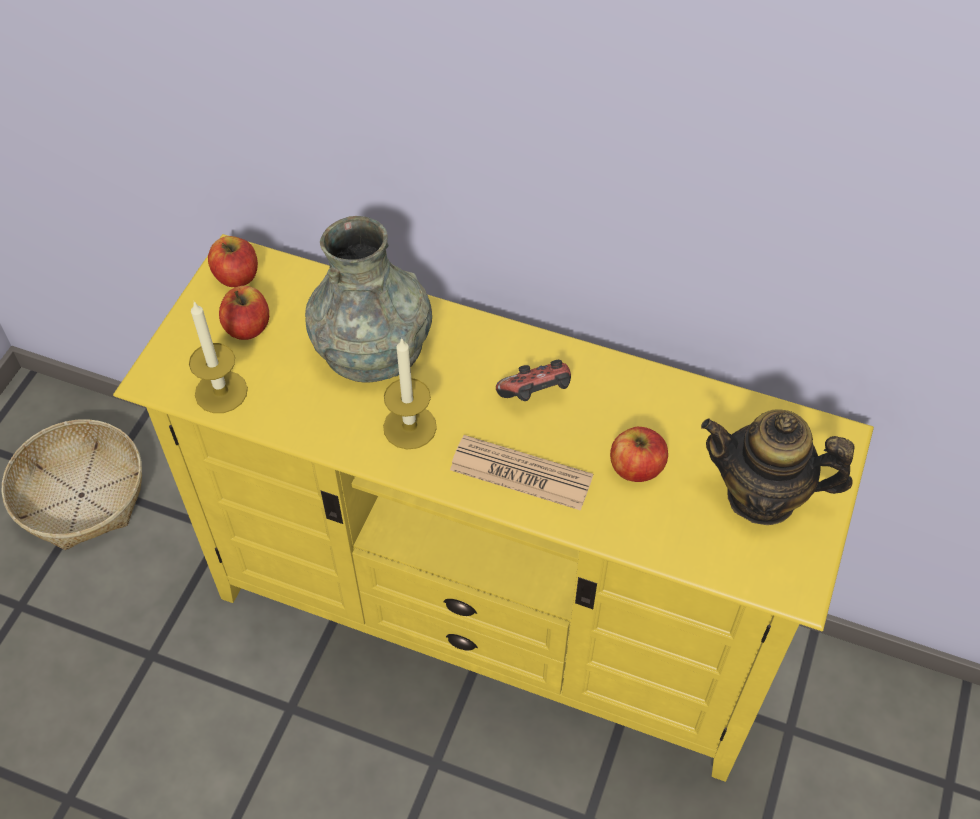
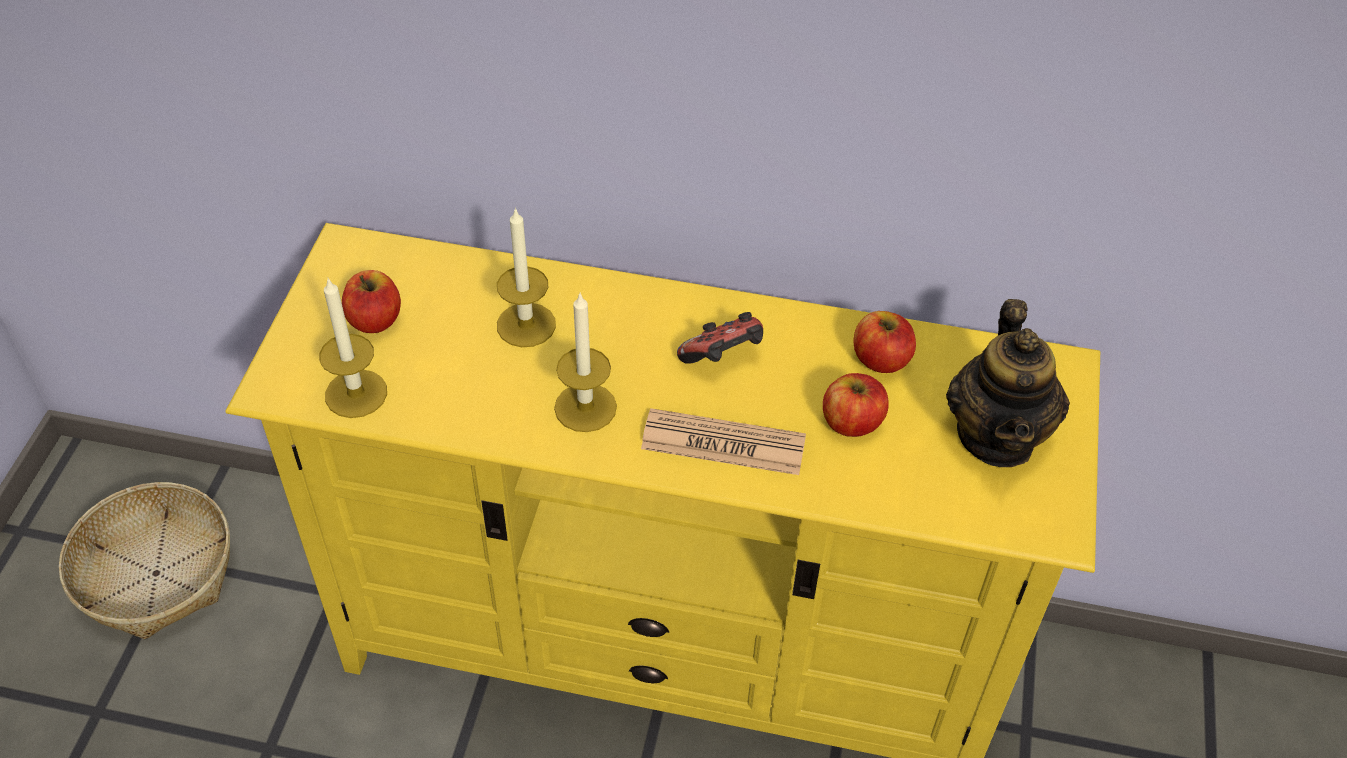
camera: 10 degrees left, 5 degrees down
apple [208,236,258,287] -> apple moved to [853,311,916,373]
grey vase [305,216,432,383] -> candle [497,207,556,347]
teapot [701,409,855,525] -> teapot turned 90 degrees counterclockwise [946,299,1070,467]

